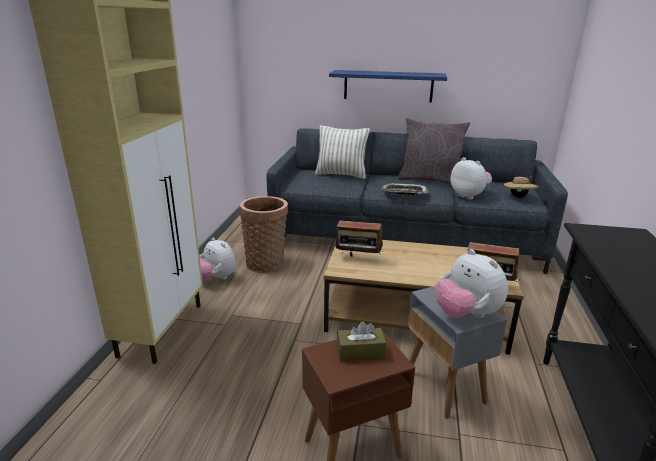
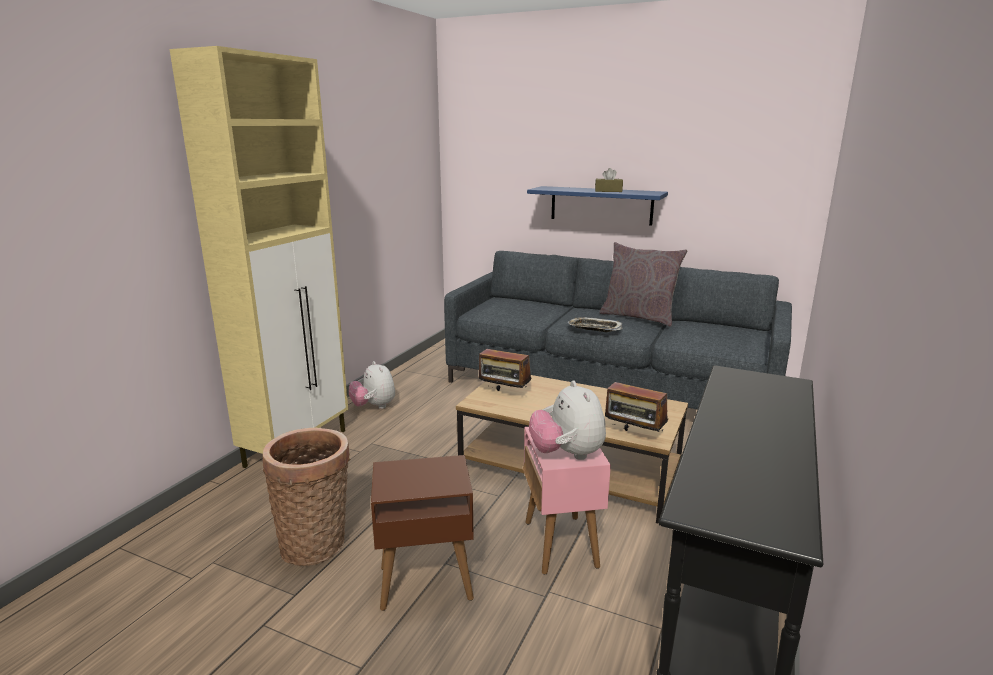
camera: 15 degrees right, 5 degrees down
basket [239,196,288,273] -> basket moved to [263,428,350,566]
pillow [315,125,370,179] -> none
brown tissue box [337,321,386,361] -> brown tissue box moved to [595,168,623,192]
grey side table [408,286,507,418] -> pink side table [523,427,611,575]
plush toy [450,157,492,200] -> none
beige hat [504,177,538,198] -> none

